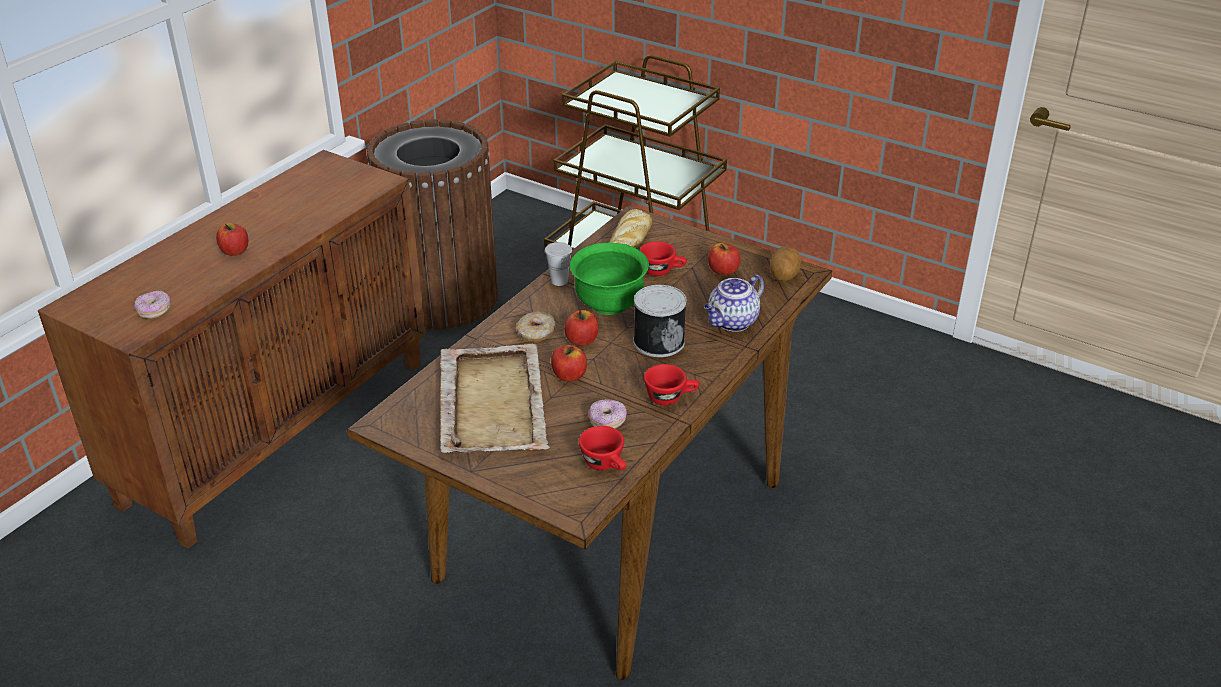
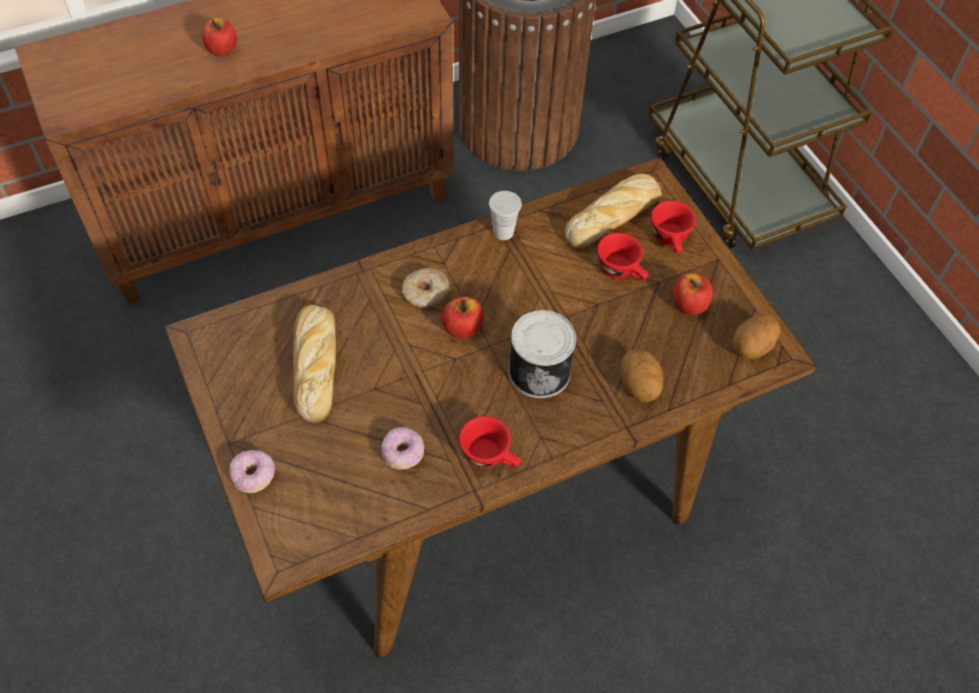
camera: 30 degrees right, 20 degrees up
donut [134,291,170,319] -> donut moved to [229,450,275,493]
beige tray [440,344,550,453] -> bread [293,305,336,423]
apple [551,345,587,382] -> none
green bowl [570,243,649,315] -> none
red cup [579,426,626,470] -> red cup moved to [651,201,696,253]
teapot [704,275,764,332] -> potato [621,349,663,402]

